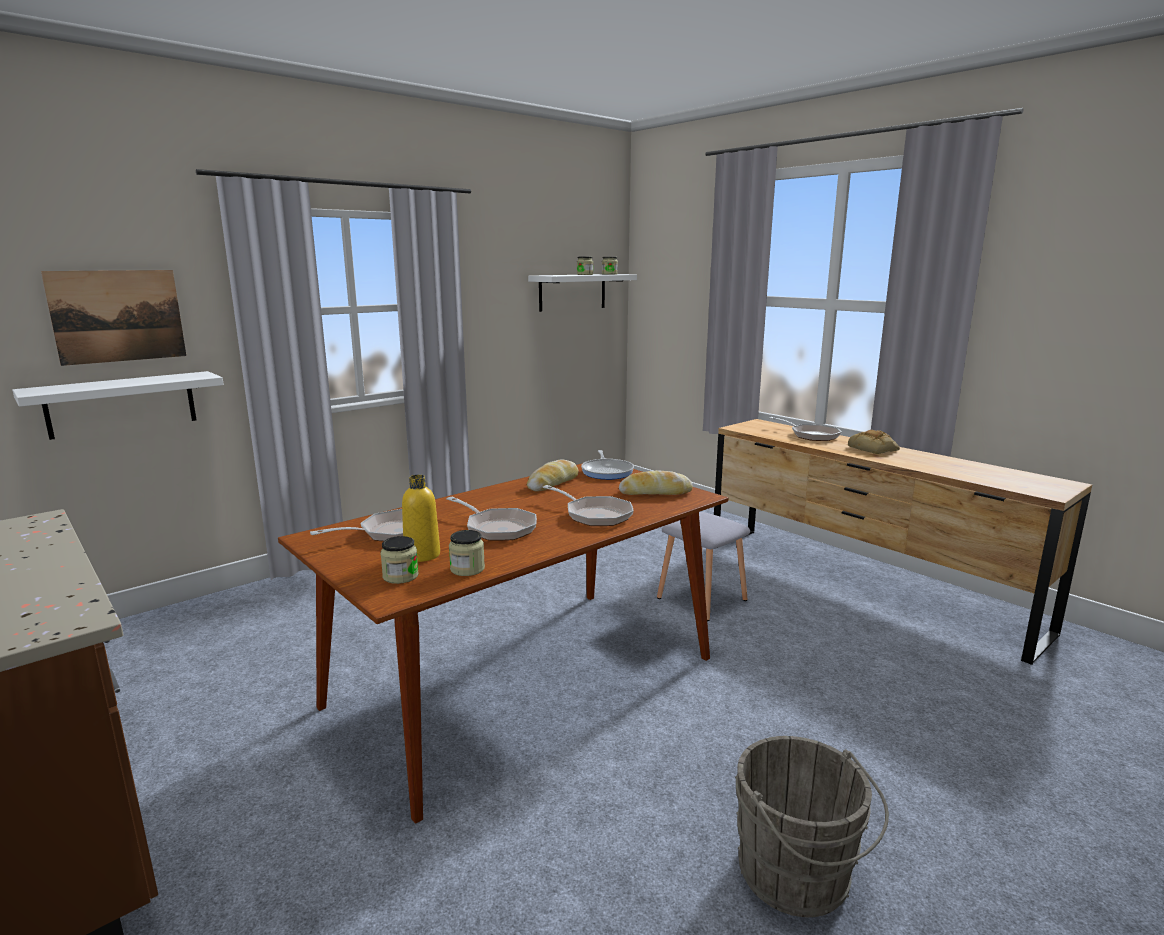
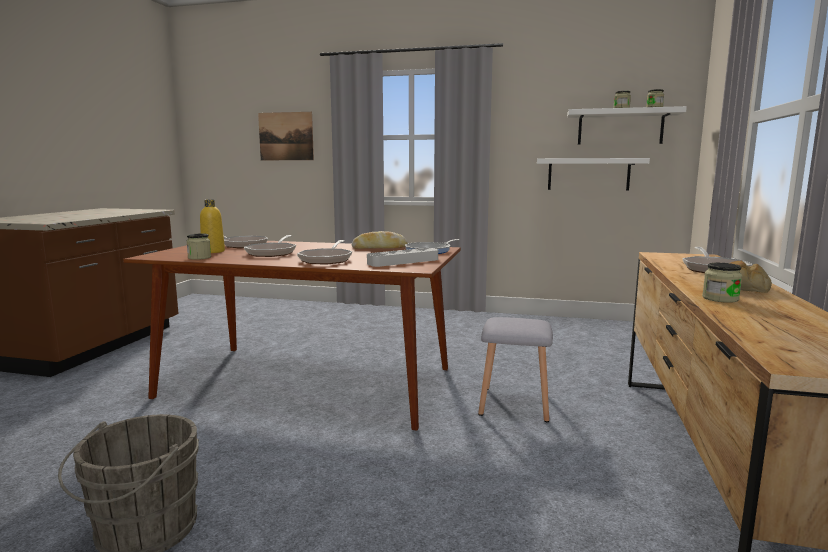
camera: 55 degrees right, 5 degrees down
white shelf [12,371,224,440] -> white shelf moved to [537,158,650,191]
jar [380,536,419,584] -> jar moved to [702,263,742,303]
bread [619,470,693,495] -> grey tray [367,248,438,267]

